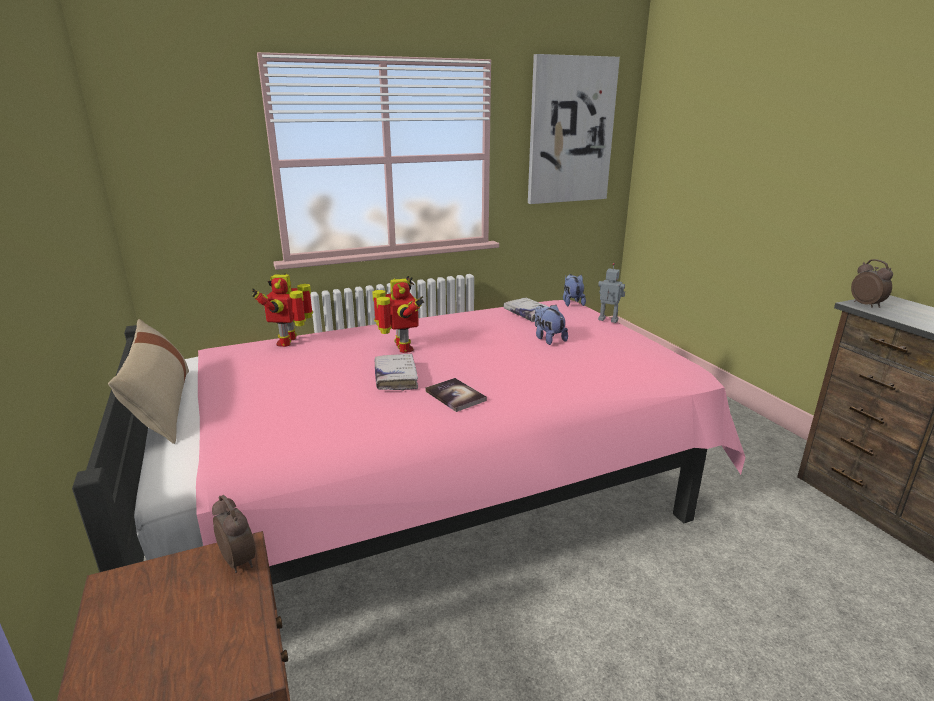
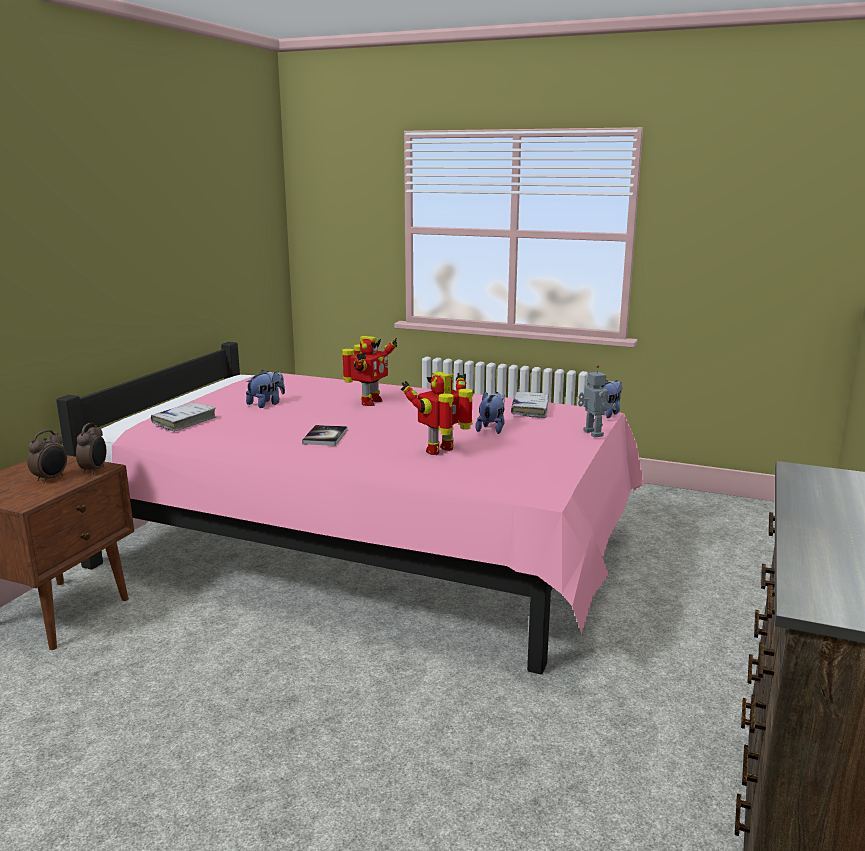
camera: 45 degrees right, 5 degrees down
beige pillow [108,319,189,444] -> none
toy robot [252,273,313,347] -> toy robot moved to [401,372,473,455]
white book [375,354,418,391] -> white book moved to [151,402,216,432]
picture [528,54,620,204] -> none
alarm clock [851,259,893,308] -> alarm clock moved to [27,430,67,483]
none -> plush toy [246,370,285,408]

